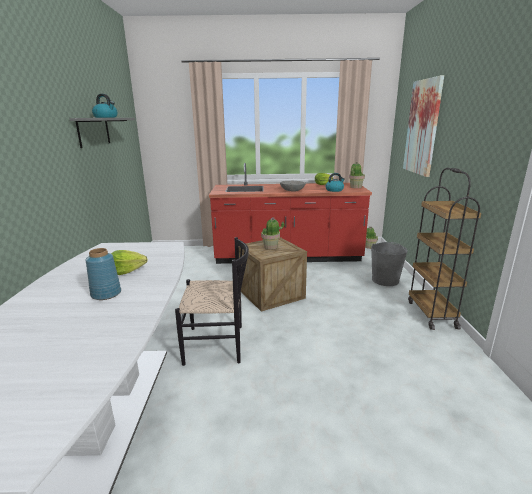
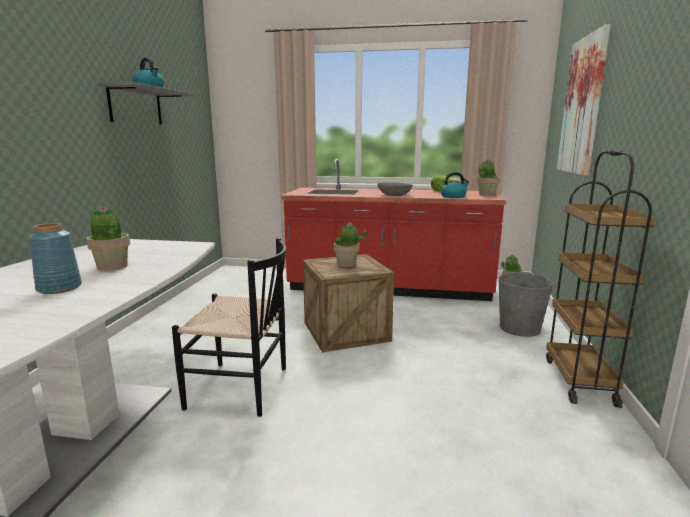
camera: 10 degrees right, 5 degrees down
lettuce [111,250,148,275] -> potted plant [86,206,130,271]

